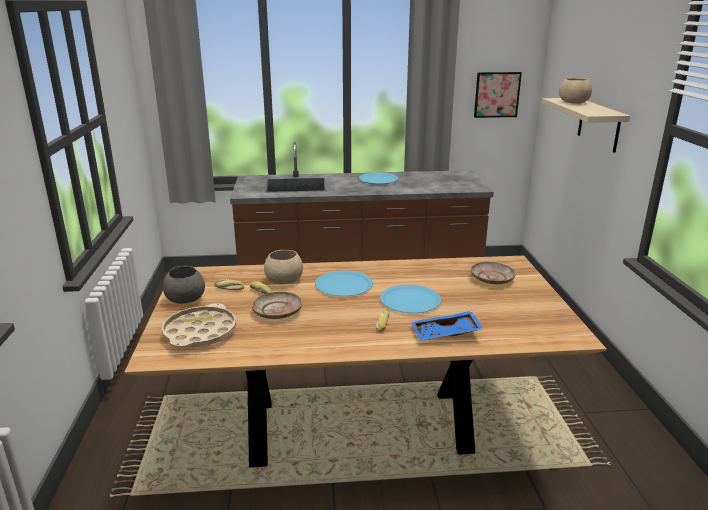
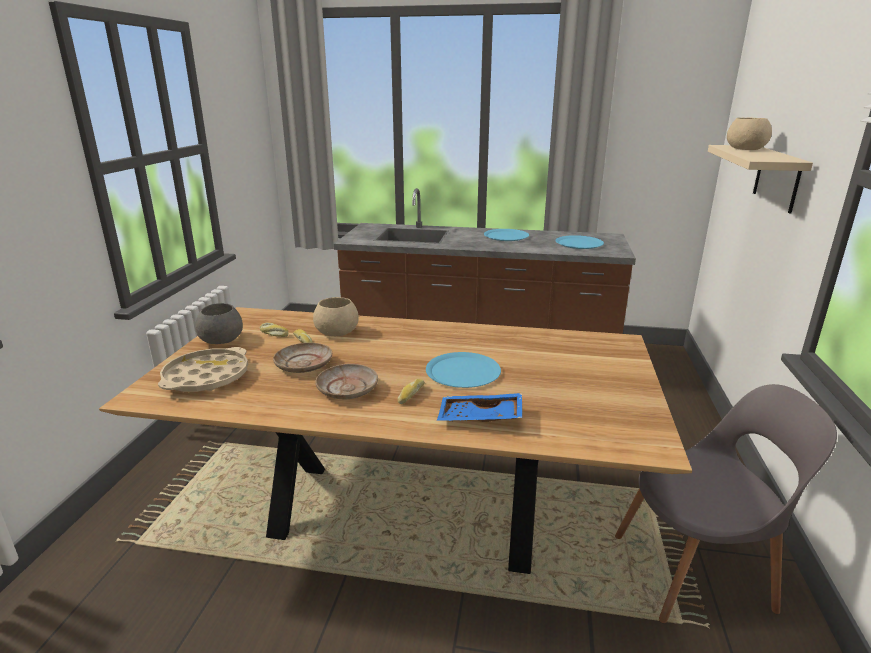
camera: 15 degrees right, 0 degrees up
blue plate [315,270,373,296] -> blue plate moved to [555,235,604,249]
beige plate [471,261,516,284] -> beige plate moved to [315,364,378,399]
picture [474,72,522,118] -> none
none -> grey chair [615,384,837,624]

